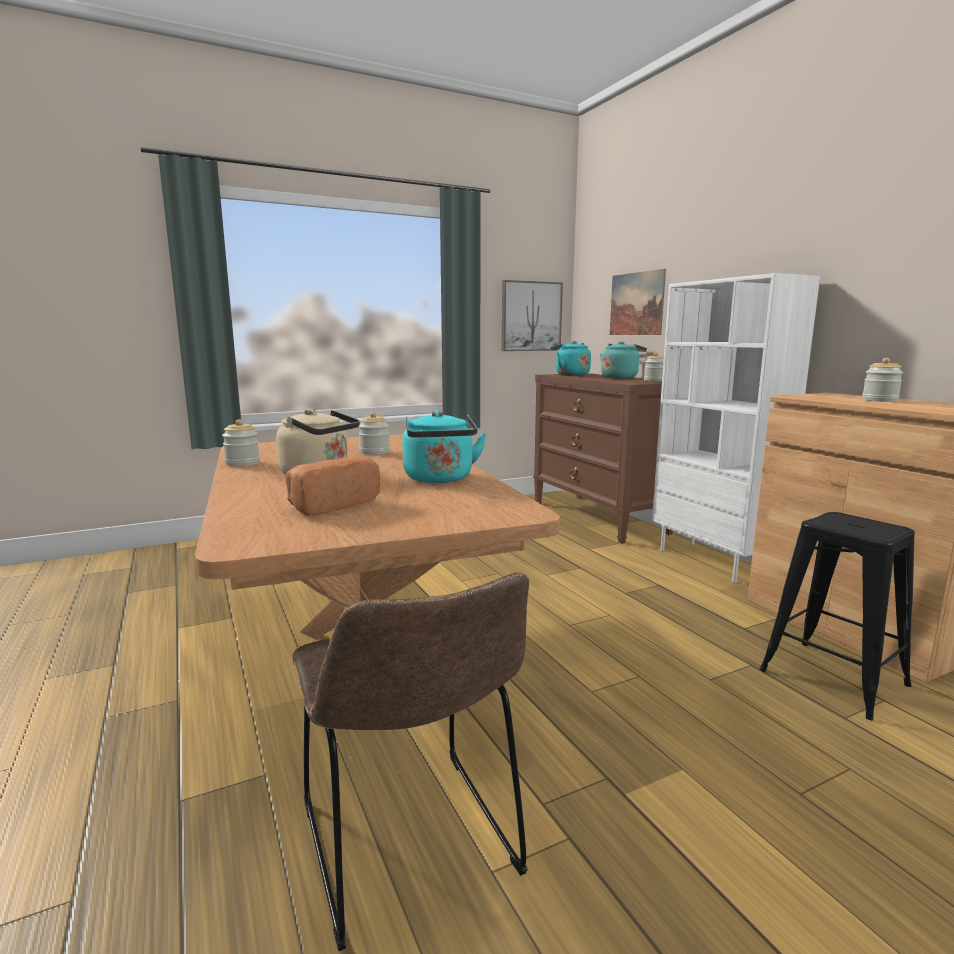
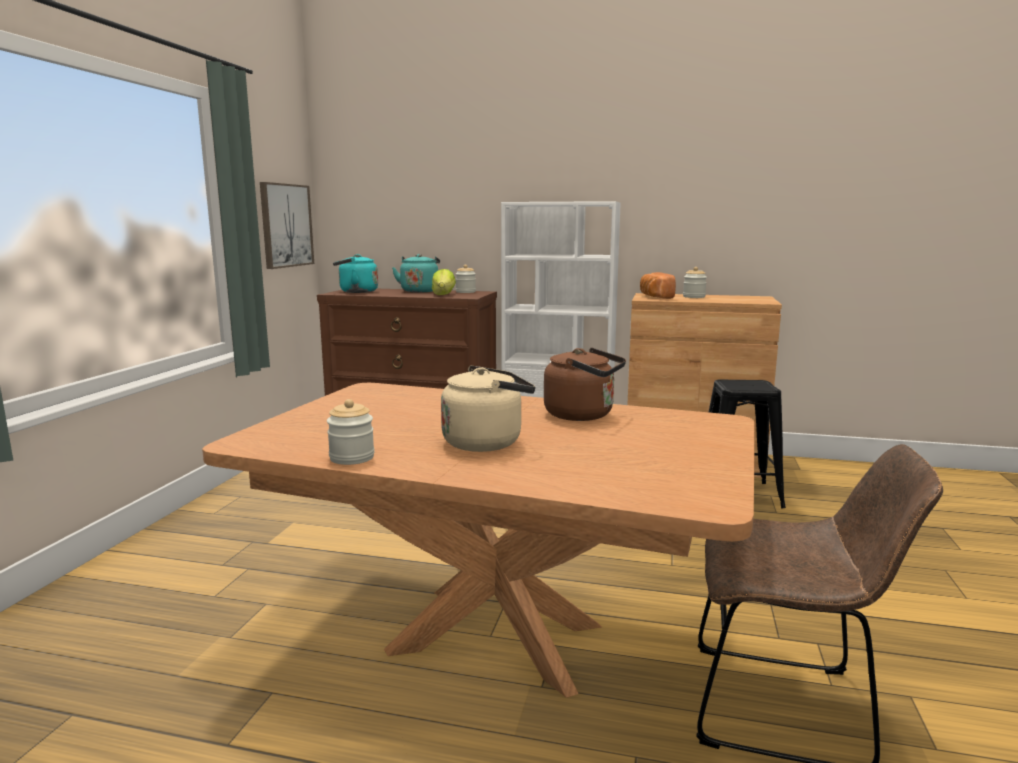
camera: 50 degrees left, 0 degrees up
bread [286,457,380,516] -> bread moved to [640,272,676,299]
jar [359,412,390,455] -> none
turquoise kettle [402,411,487,483] -> brown kettle [544,348,626,421]
picture [610,269,666,335] -> none
none -> lettuce [432,269,456,295]

